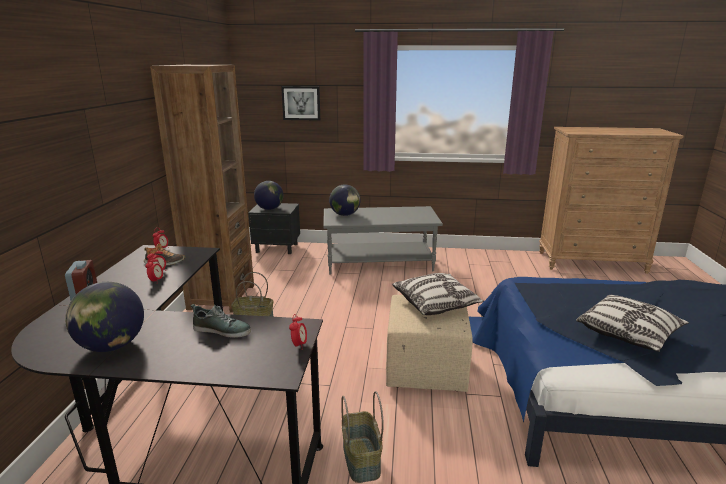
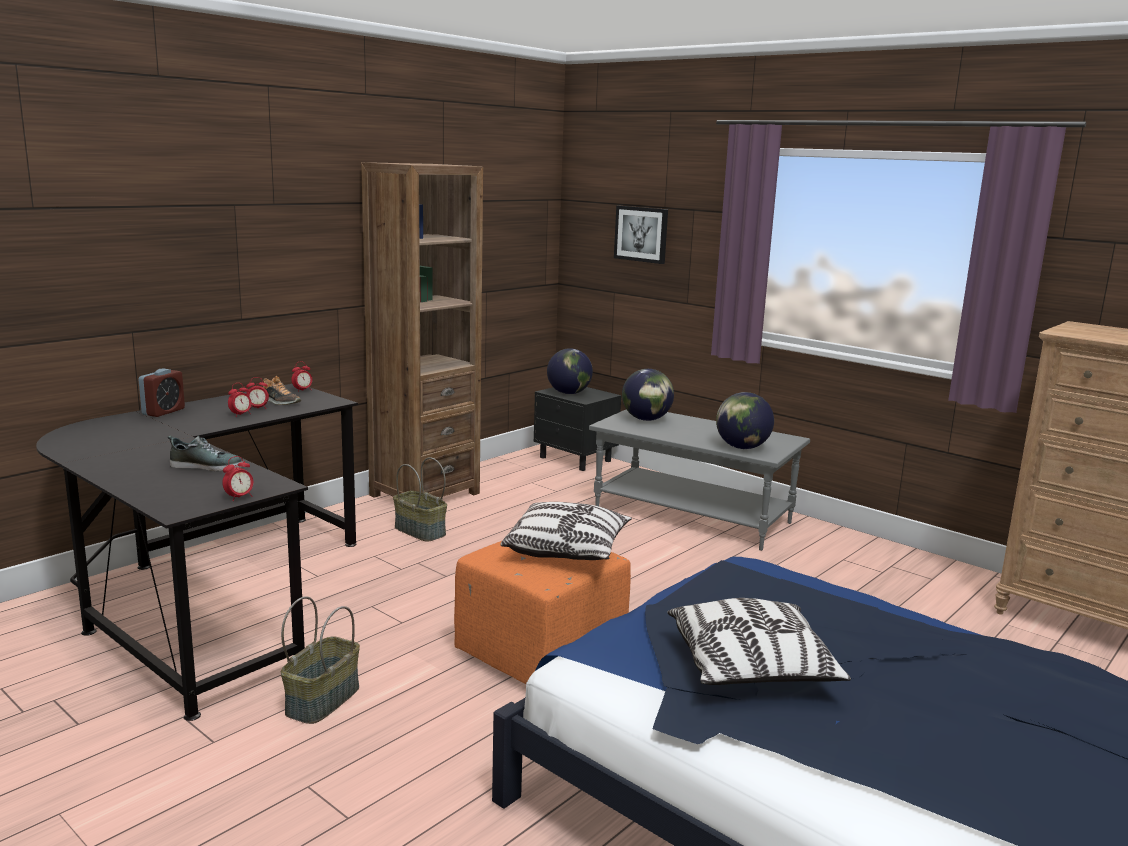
camera: 35 degrees right, 5 degrees down
globe [65,282,144,352] -> globe moved to [716,392,774,449]
shoe [191,304,251,338] -> shoe turned 45 degrees counterclockwise [168,436,244,471]
beige ottoman [386,295,473,392] -> orange ottoman [454,541,631,684]

